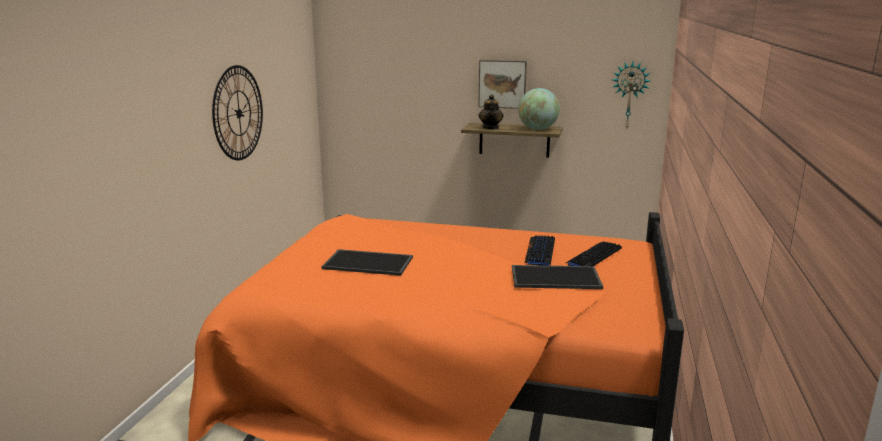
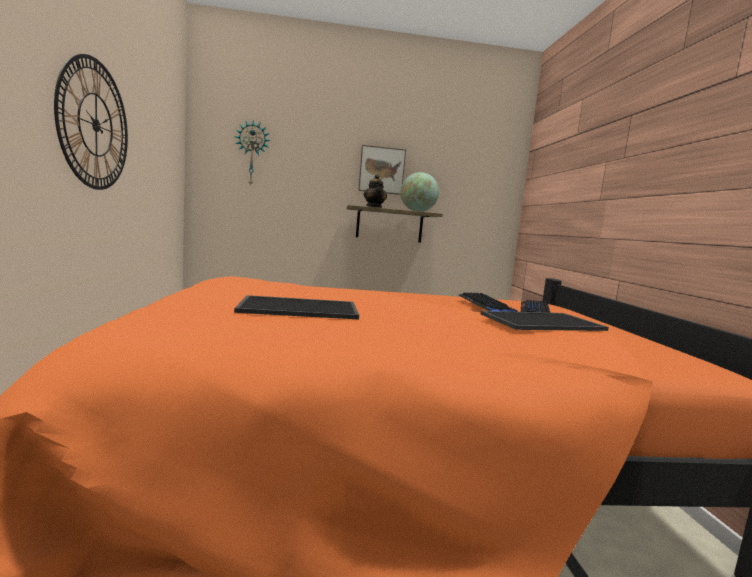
camera: 20 degrees left, 10 degrees down
wall clock [613,62,650,128] -> wall clock moved to [234,120,271,187]

